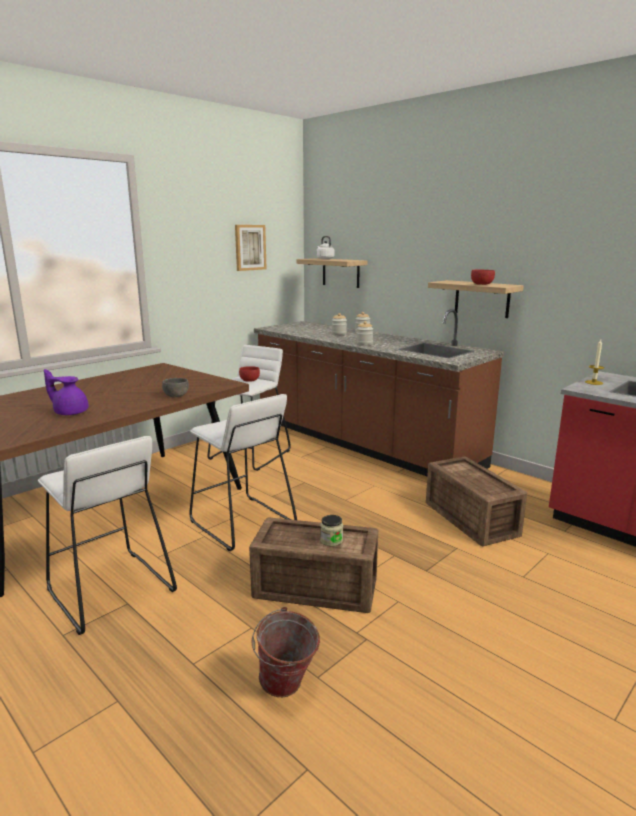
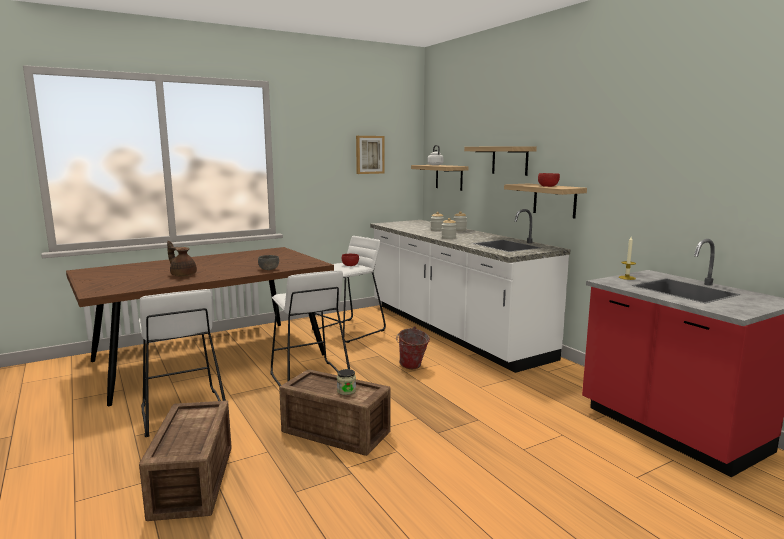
camera: 15 degrees right, 5 degrees down
purple teapot [44,369,88,415] -> brown teapot [167,241,197,277]
bucket [252,607,320,697] -> bucket moved to [396,326,430,369]
brown counter [254,309,504,476] -> white counter [370,209,571,373]
crate [426,456,527,546] -> crate moved to [139,401,232,521]
none -> shelf [464,146,537,176]

